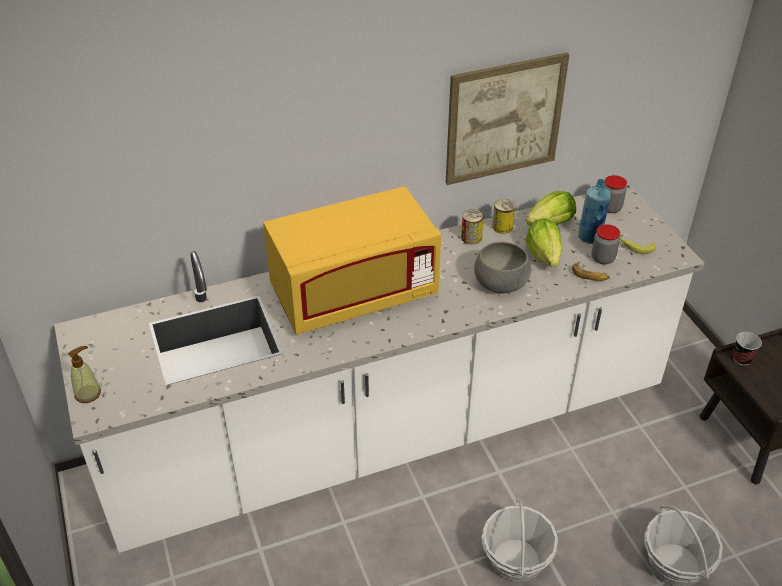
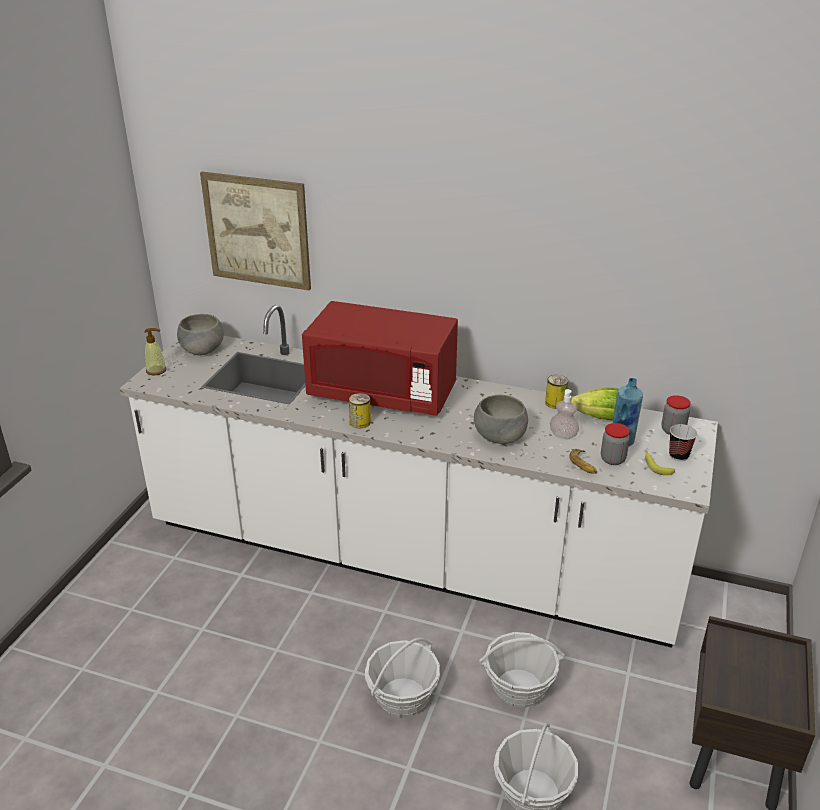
camera: 40 degrees right, 10 degrees down
yellow microwave [263,187,441,334] -> red microwave [302,301,458,416]
picture [446,53,569,185] -> picture moved to [200,172,311,291]
can [461,209,484,245] -> can moved to [349,393,371,428]
lettuce [525,219,562,267] -> soap dispenser [550,389,579,439]
cup [733,332,762,366] -> cup moved to [669,424,698,461]
none -> grey bowl [177,314,224,355]
none -> basket [479,632,565,708]

